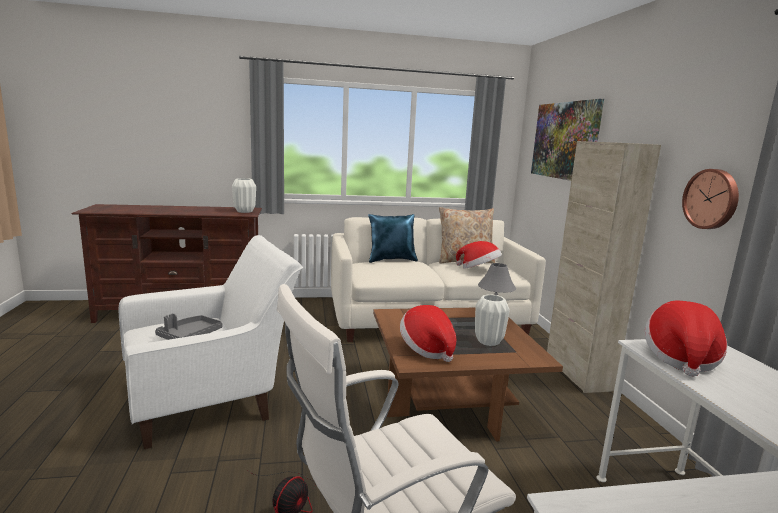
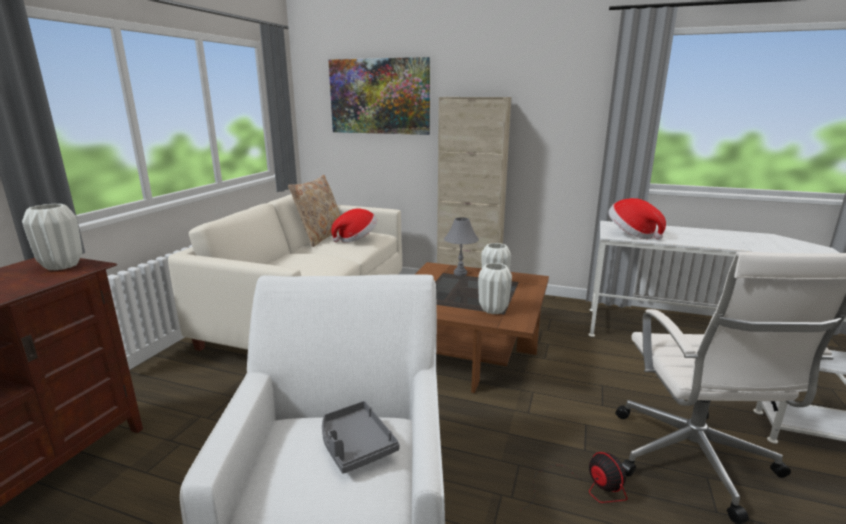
camera: 60 degrees left, 5 degrees up
blue pillow [368,214,418,263] -> none
hat [400,305,456,362] -> white vase [478,263,512,314]
wall clock [682,169,739,229] -> none

